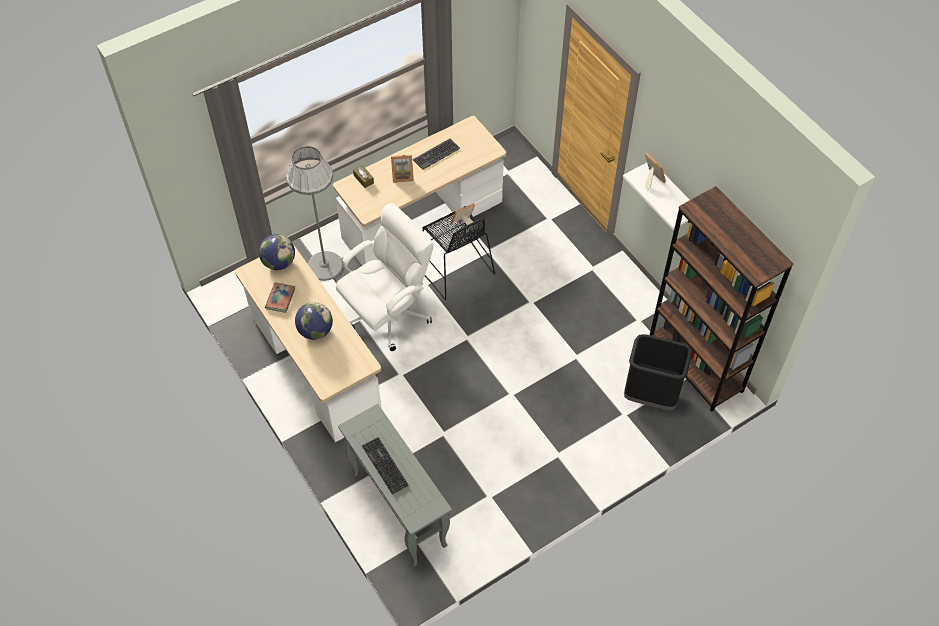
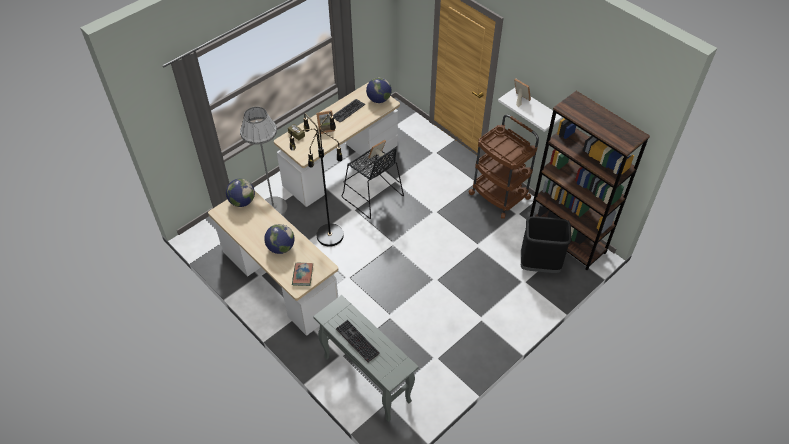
camera: 10 degrees left, 5 degrees down
book [265,282,295,313] -> book moved to [292,263,313,286]
white office chair [336,203,434,351] -> floor lamp [290,112,344,247]
none -> globe [366,78,391,103]
none -> brown cart [468,114,539,219]

